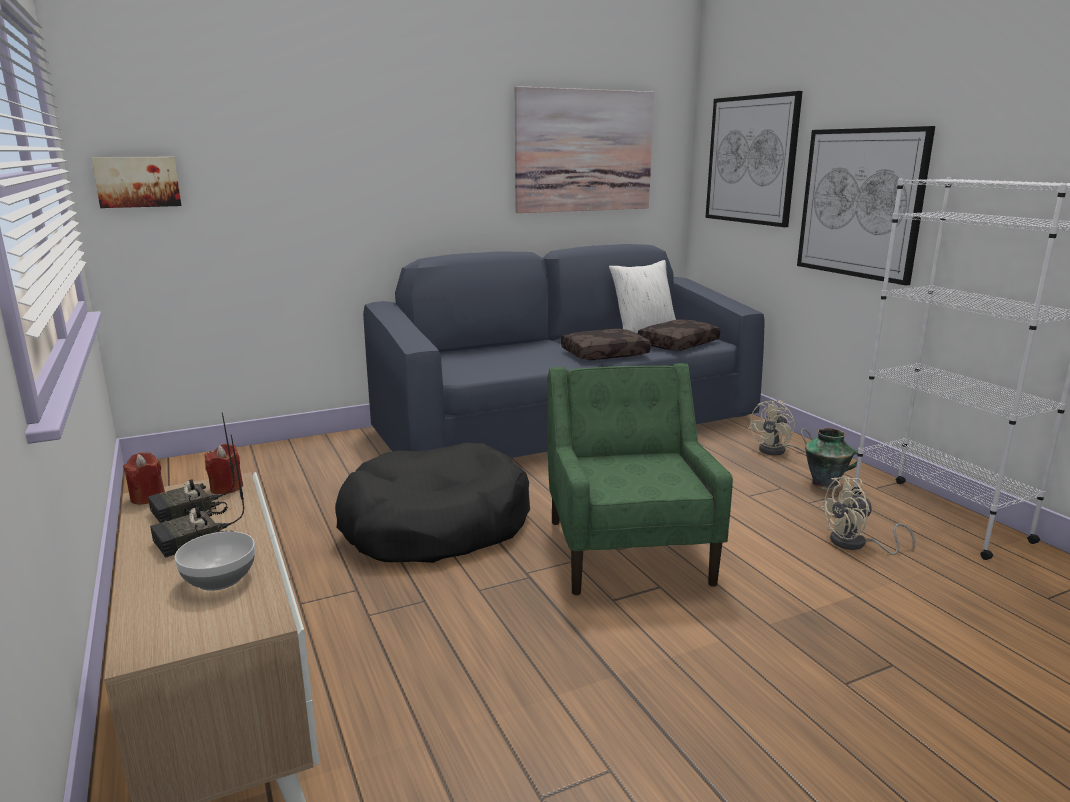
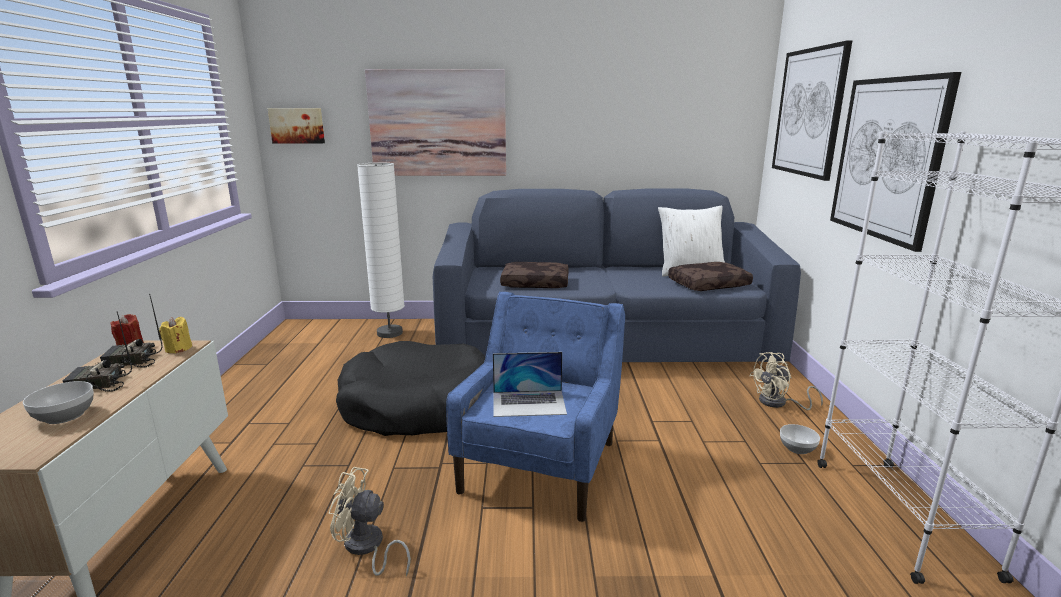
camera: 25 degrees right, 0 degrees up
red candle [204,444,243,494] -> yellow candle [159,317,192,353]
picture [515,86,654,213] -> picture moved to [365,69,506,176]
green armchair [547,363,733,595] -> blue armchair [446,292,625,522]
brown pillow [561,329,651,360] -> brown pillow moved to [500,262,569,288]
vase [805,428,862,490] -> bowl [780,424,820,454]
beige fan [819,477,915,555] -> beige fan moved to [329,467,411,577]
none -> white floor lamp [357,162,405,338]
none -> laptop [493,352,567,417]

